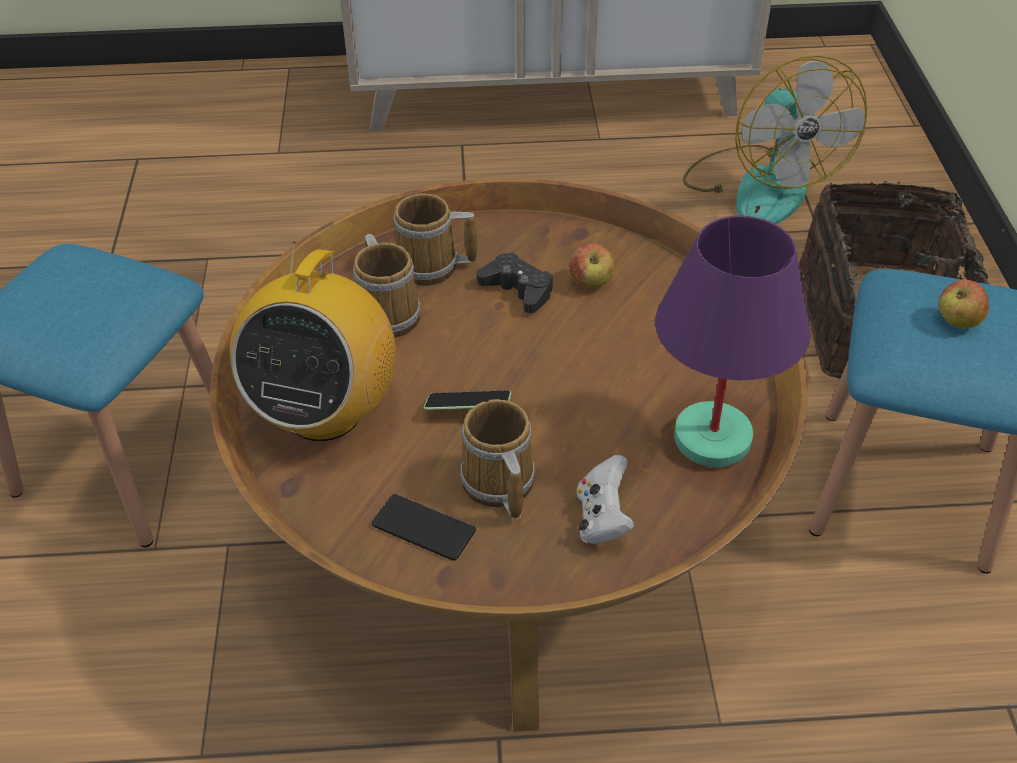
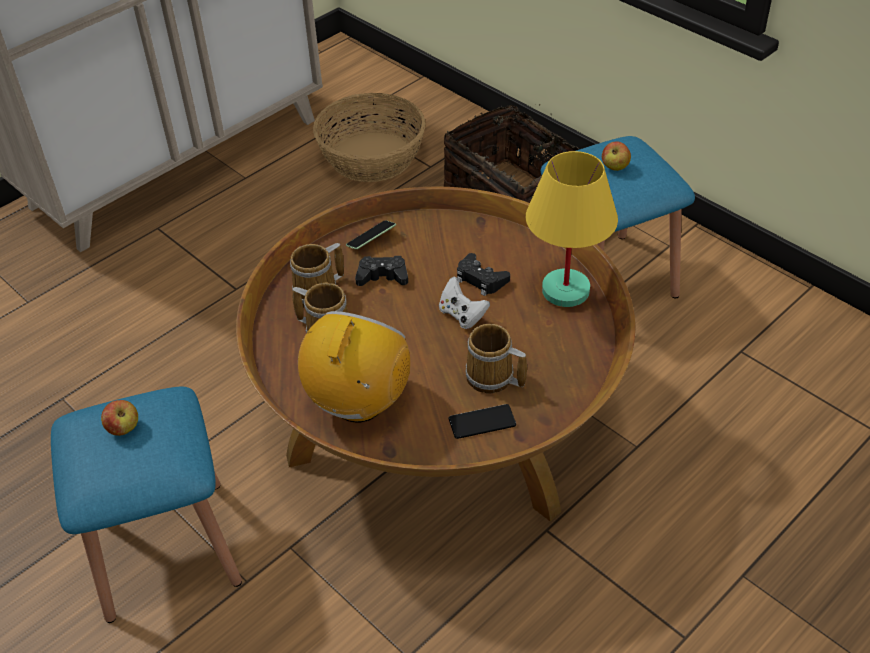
camera: 40 degrees left, 0 degrees up
radio [230,242,396,441] -> radio turned 135 degrees counterclockwise [298,311,410,422]
phone [424,390,511,410] -> phone moved to [346,220,396,249]
apple [570,243,615,287] -> apple moved to [101,400,138,436]
white game controller [577,455,634,544] -> white game controller moved to [439,277,490,329]
purple table lamp [655,216,811,467] -> yellow table lamp [526,151,618,307]
fan [683,55,867,224] -> basket [313,93,426,182]
none -> black game controller [457,253,510,296]

